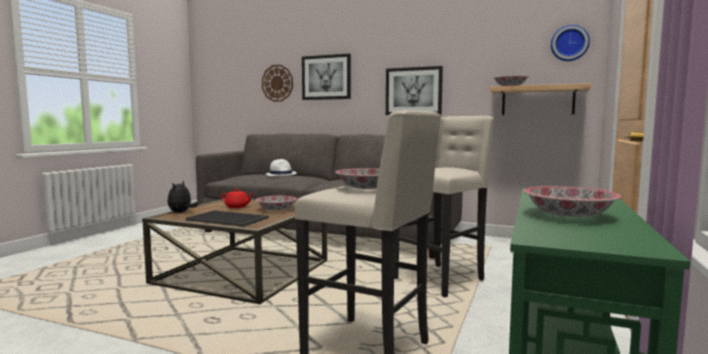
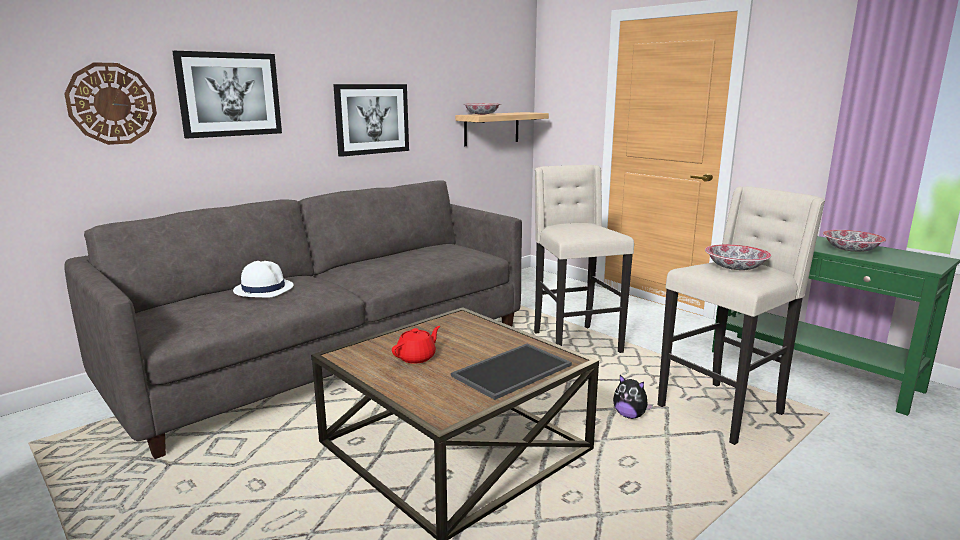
camera: 65 degrees left, 10 degrees up
plush toy [167,181,198,213] -> plush toy moved to [613,375,653,419]
bowl [256,196,297,210] -> none
wall clock [551,25,590,61] -> none

